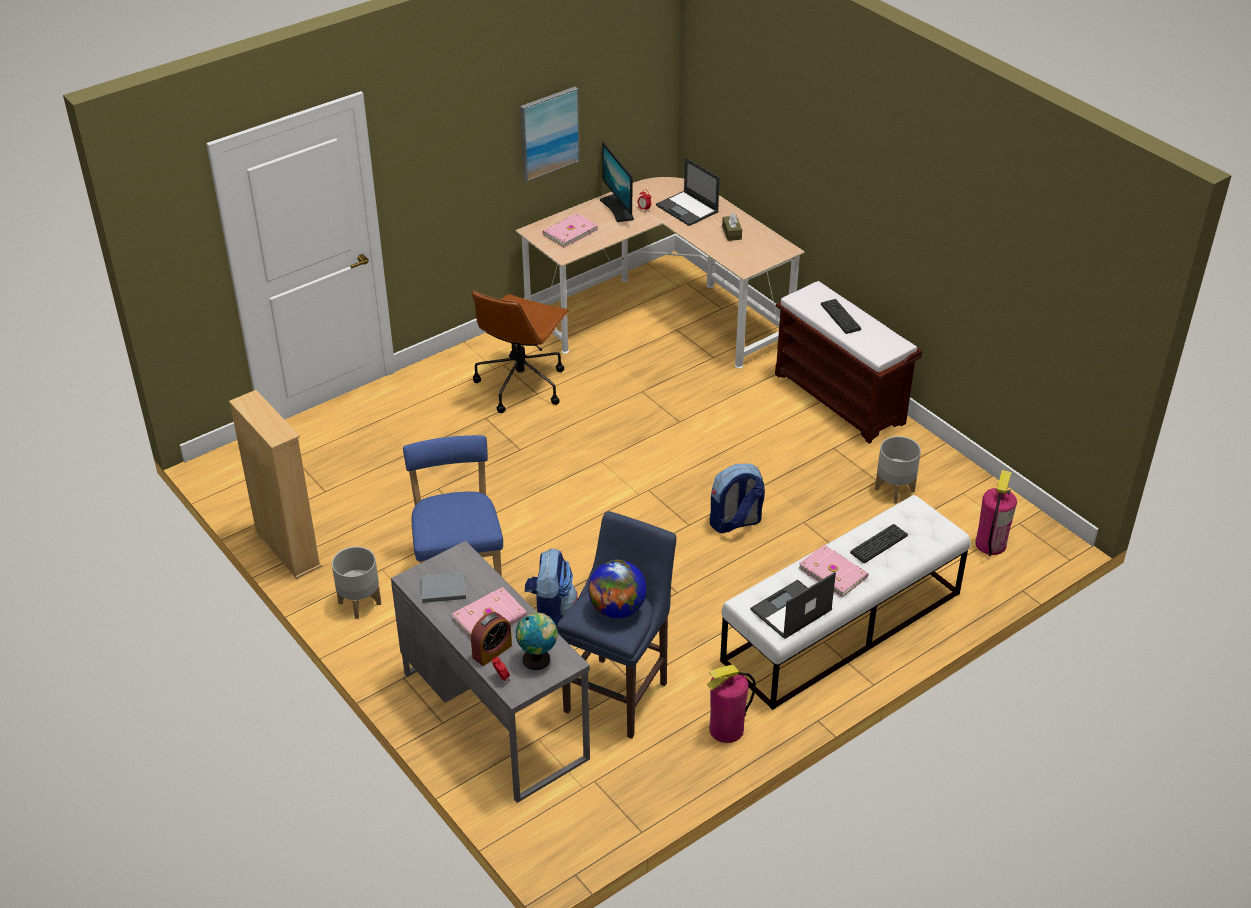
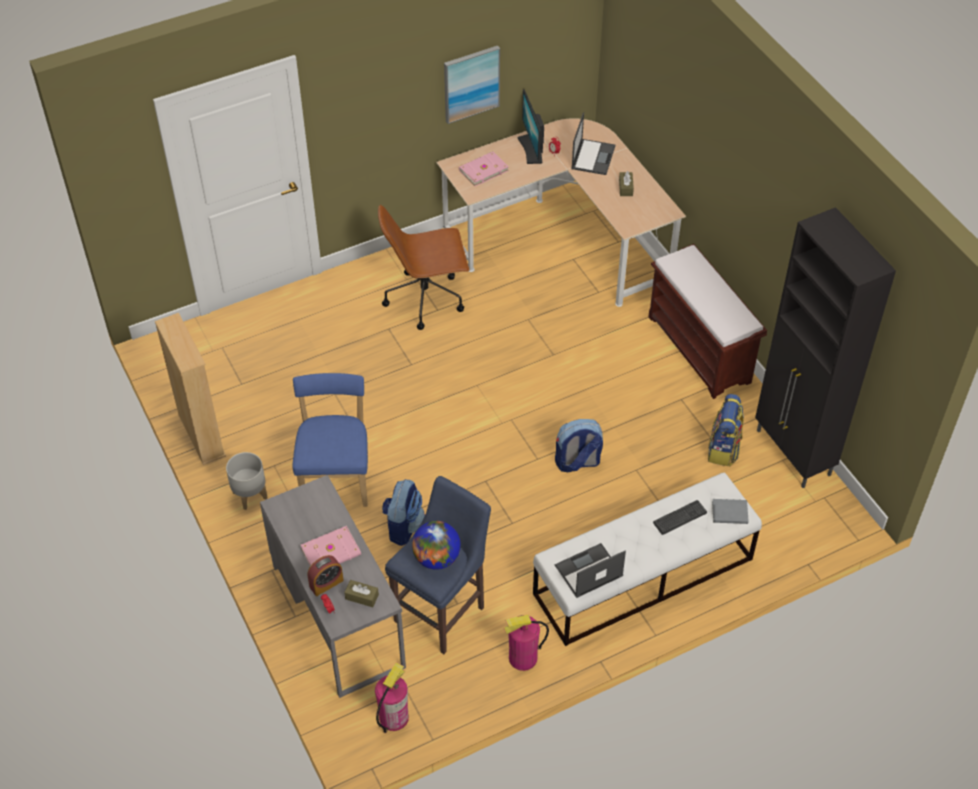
camera: 10 degrees right, 10 degrees up
grey book [421,572,466,603] -> grey book moved to [712,499,749,524]
brown office chair [471,291,570,413] -> brown office chair turned 45 degrees clockwise [378,204,469,330]
globe [516,612,558,670] -> brown tissue box [344,580,379,607]
laptop [656,158,720,226] -> laptop turned 135 degrees counterclockwise [571,112,615,175]
pink book [798,545,868,597] -> none
keyboard [821,299,861,334] -> none
grey planter [875,436,921,503] -> backpack [708,394,744,467]
fire extinguisher [975,470,1017,556] -> fire extinguisher moved to [375,662,409,733]
none -> black cabinet [755,207,896,488]

